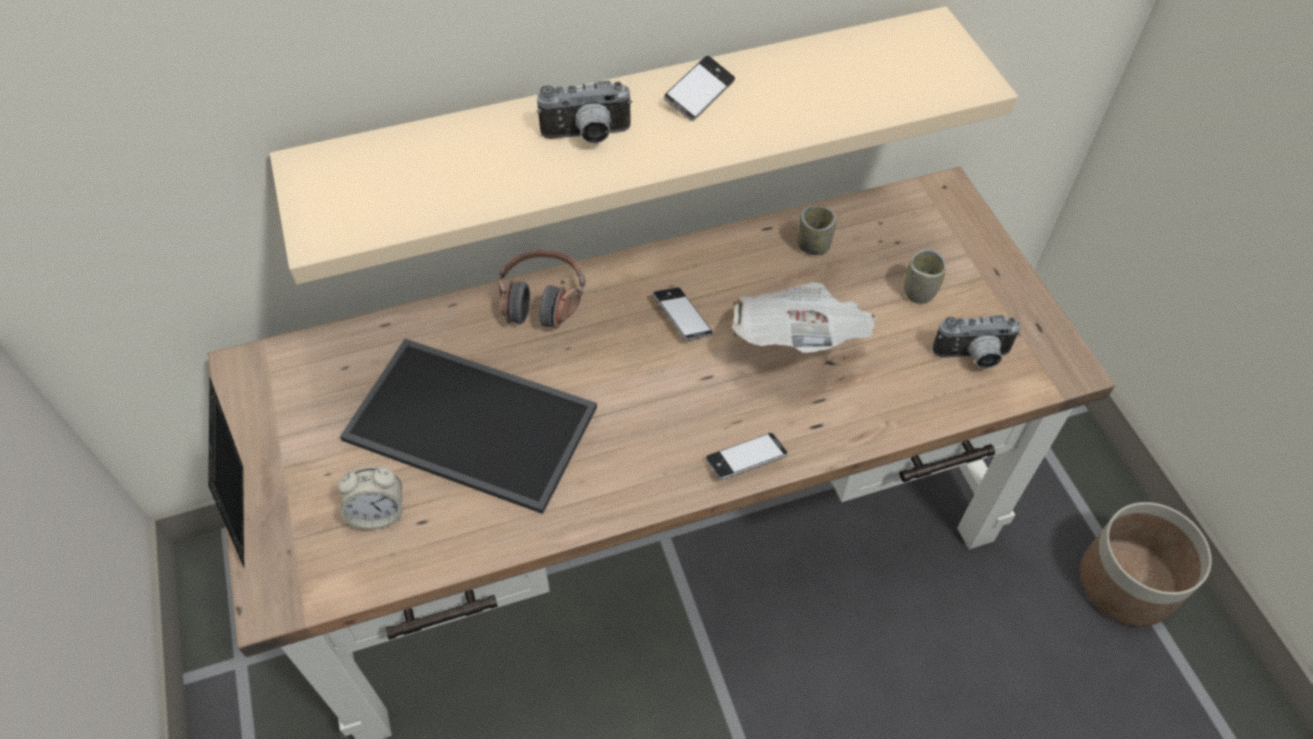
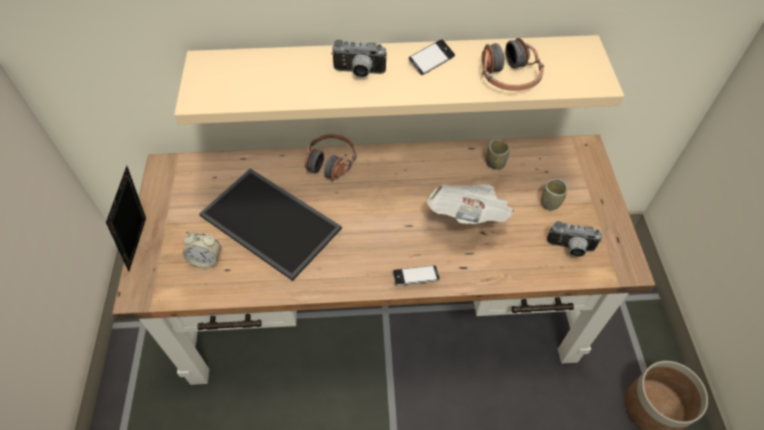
camera: 15 degrees right, 0 degrees up
phone [653,287,713,340] -> none
none -> headphones [482,38,544,91]

